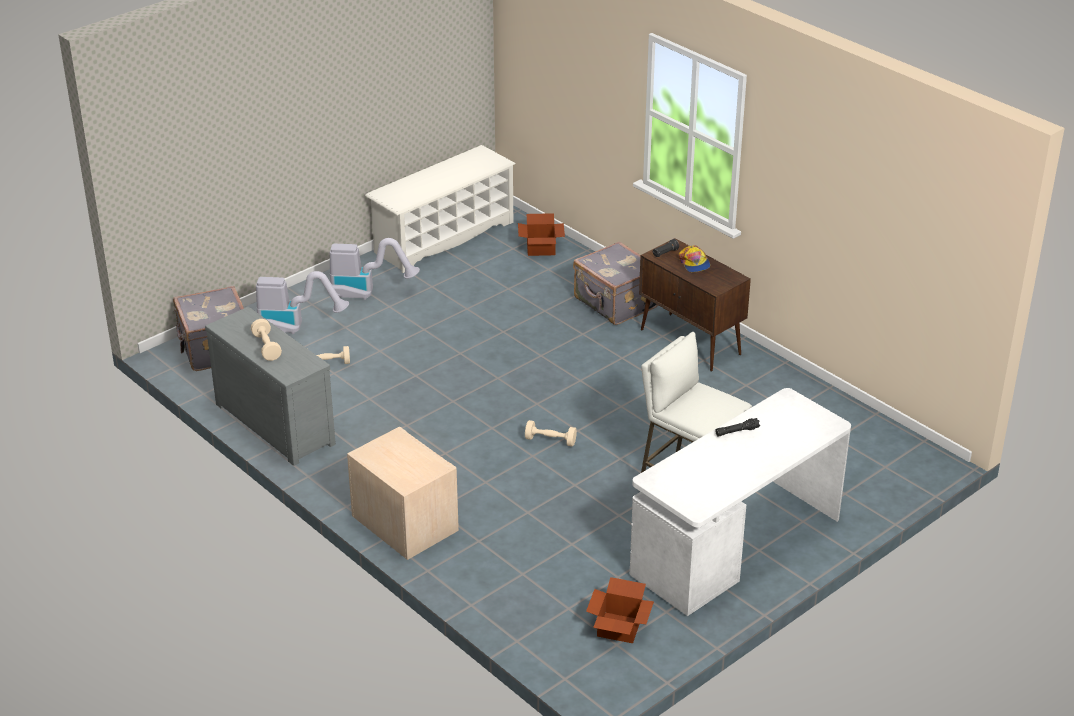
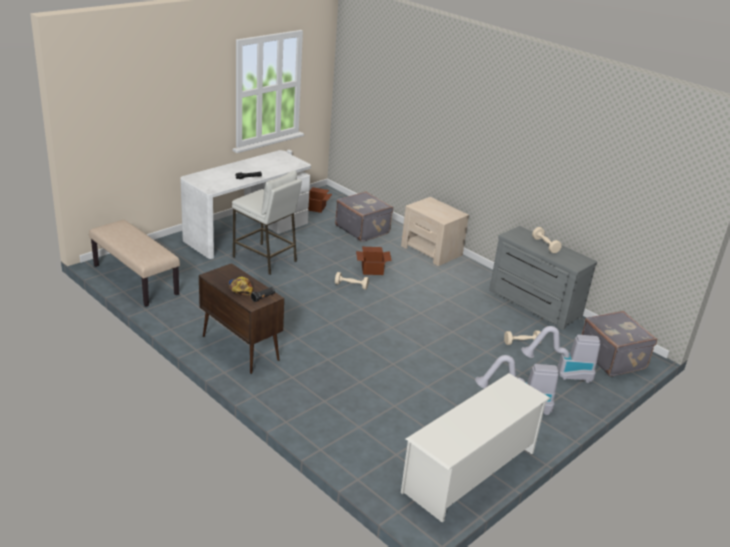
camera: 175 degrees right, 5 degrees down
cardboard box [518,213,565,256] -> cardboard box moved to [356,247,392,275]
grey suitcase [573,241,658,325] -> grey suitcase moved to [335,192,393,242]
none -> beige bench [89,220,180,306]

